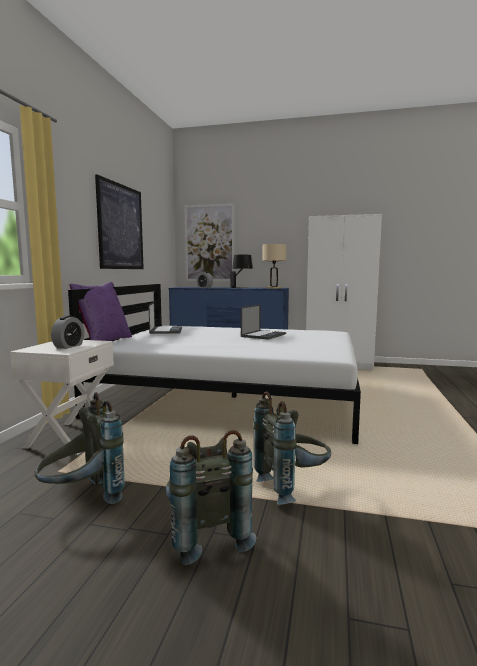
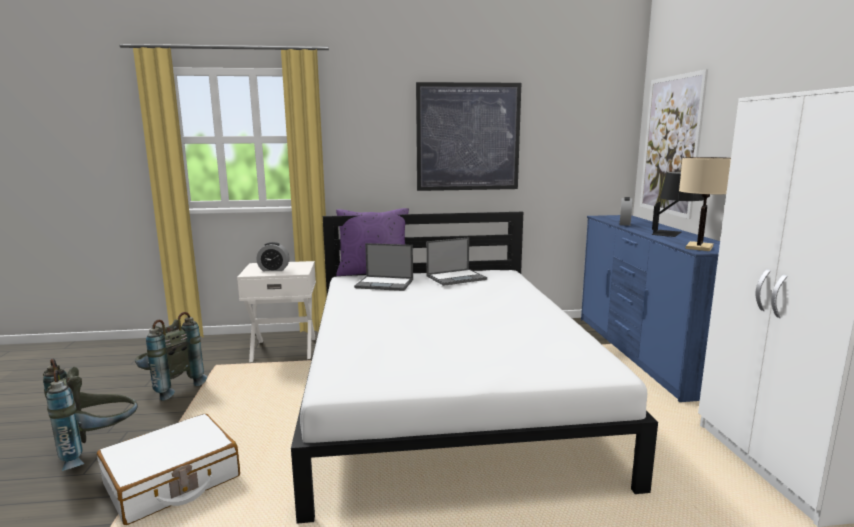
camera: 70 degrees right, 5 degrees up
laptop [241,304,286,340] -> laptop moved to [354,243,413,291]
grey backpack [253,391,331,505] -> white suitcase [97,414,240,525]

